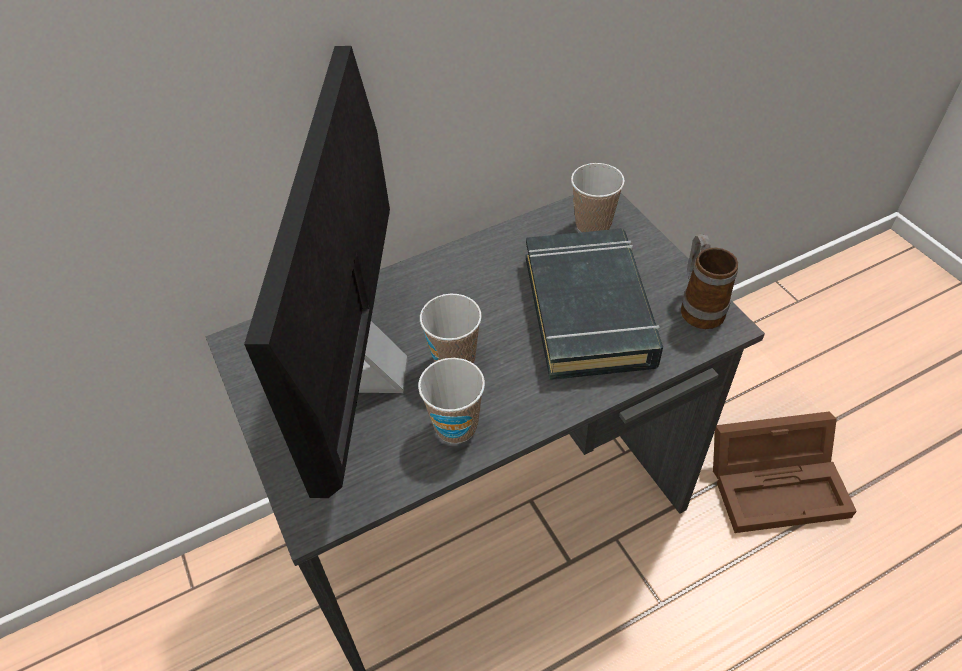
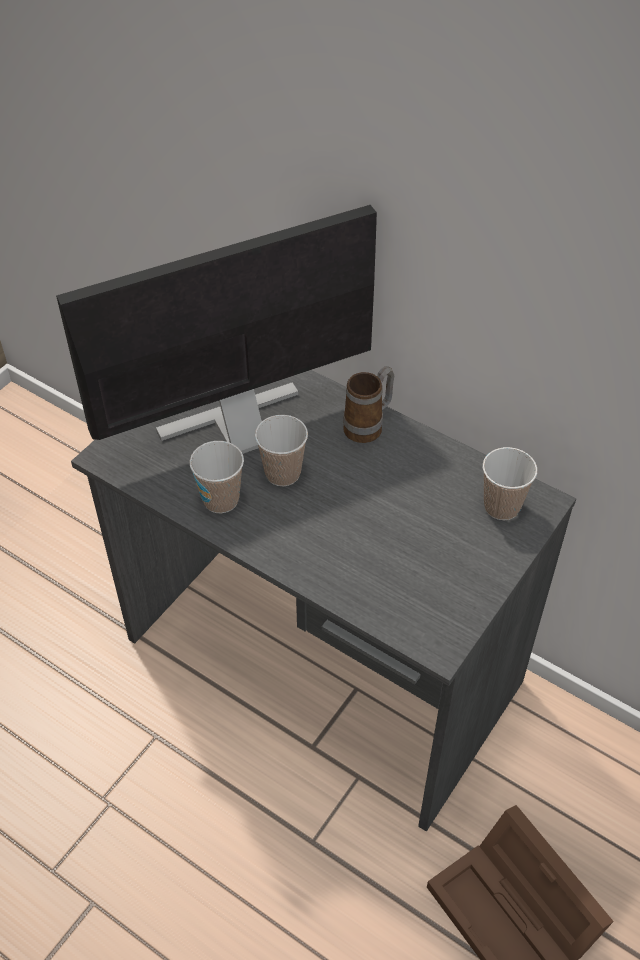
camera: 60 degrees right, 0 degrees up
black book [526,229,663,380] -> none
mug [681,234,738,329] -> mug moved to [343,366,395,443]

